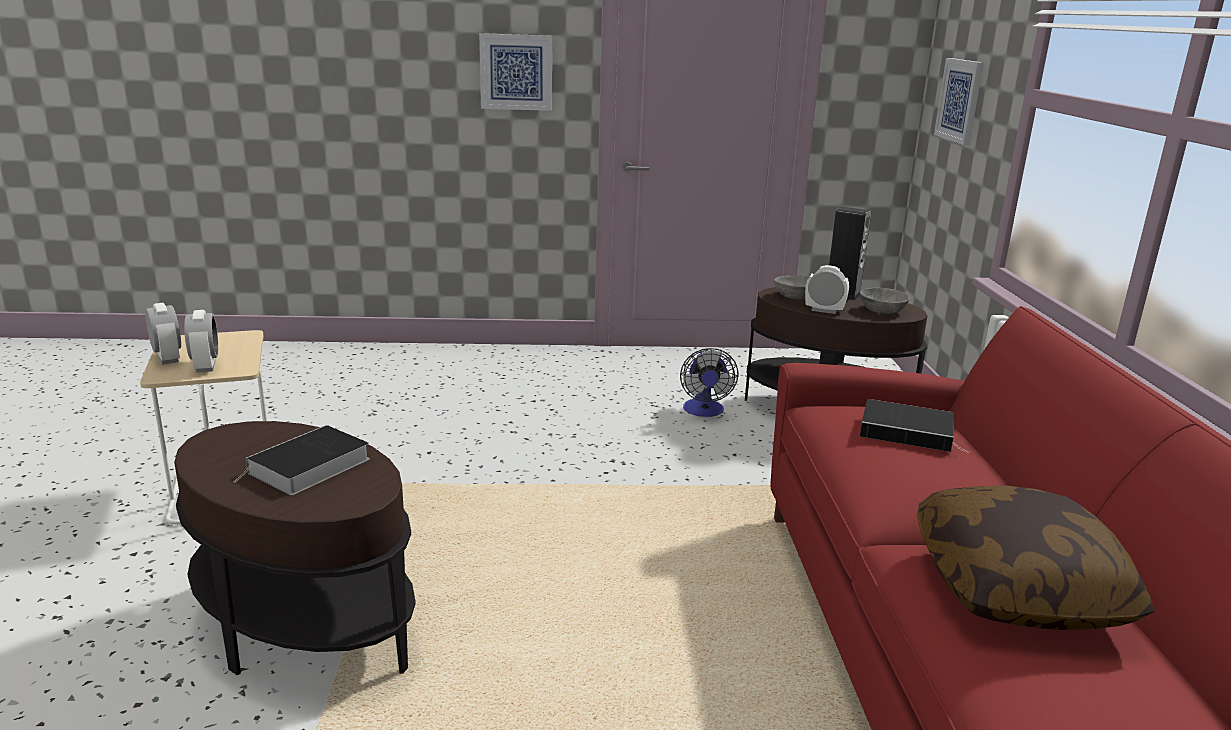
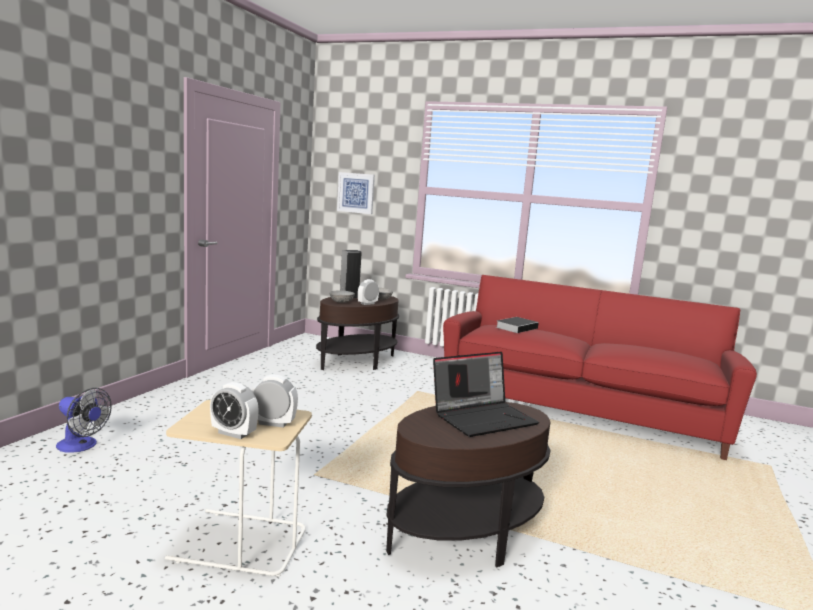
camera: 65 degrees left, 10 degrees down
alarm clock [145,303,181,365] -> alarm clock turned 150 degrees counterclockwise [210,382,259,439]
book [234,425,370,495] -> laptop [433,352,539,437]
picture [479,33,552,111] -> none
fan [680,348,738,417] -> fan moved to [56,388,112,453]
pillow [917,485,1154,630] -> none

